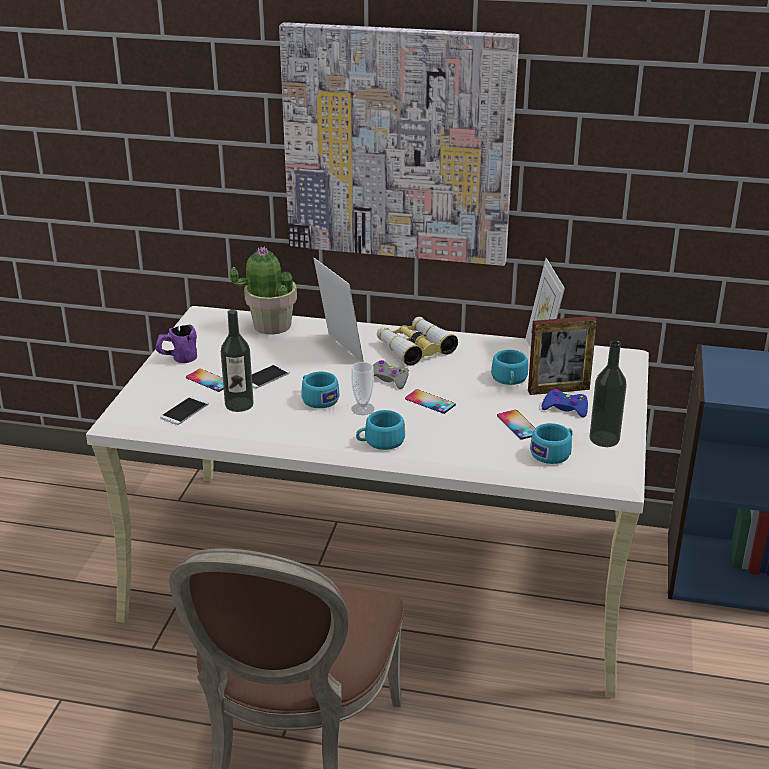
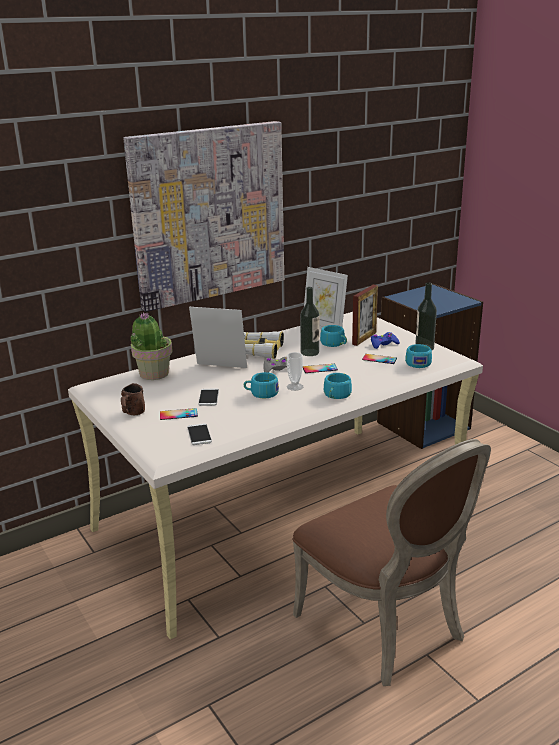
camera: 45 degrees left, 5 degrees down
purple mug [156,324,197,363] -> brown mug [121,383,145,415]
bottle [221,309,254,412] -> bottle moved to [300,287,319,356]

